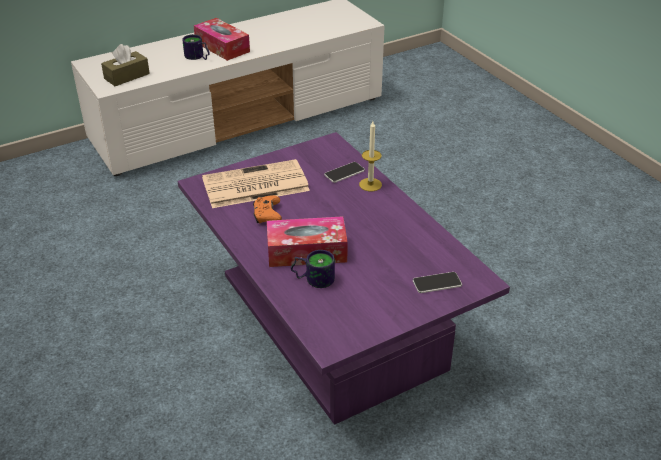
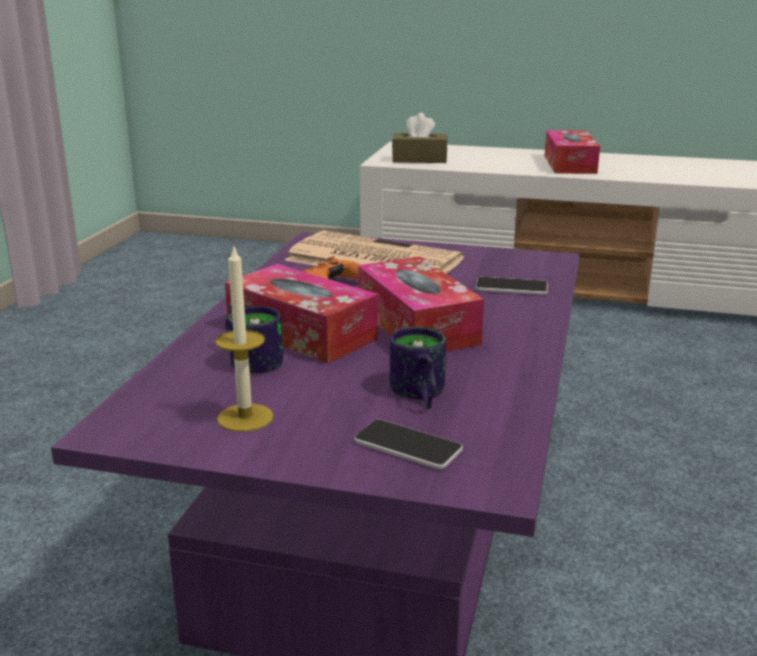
camera: 45 degrees right, 15 degrees down
mug [183,34,210,60] -> mug moved to [390,327,446,409]
candle [359,121,382,191] -> candle moved to [215,244,274,432]
none -> tissue box [358,256,484,352]

